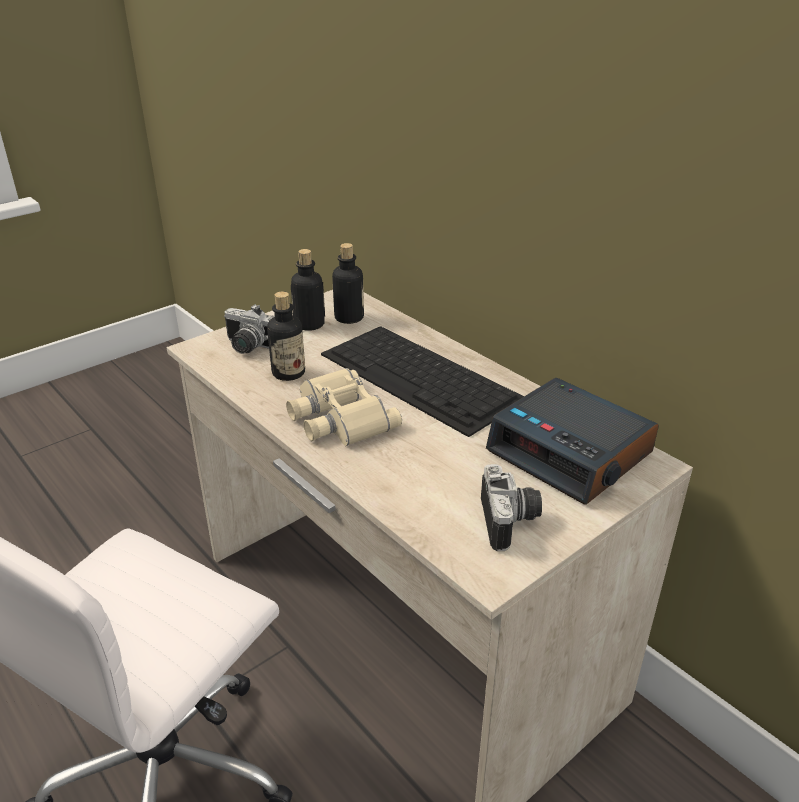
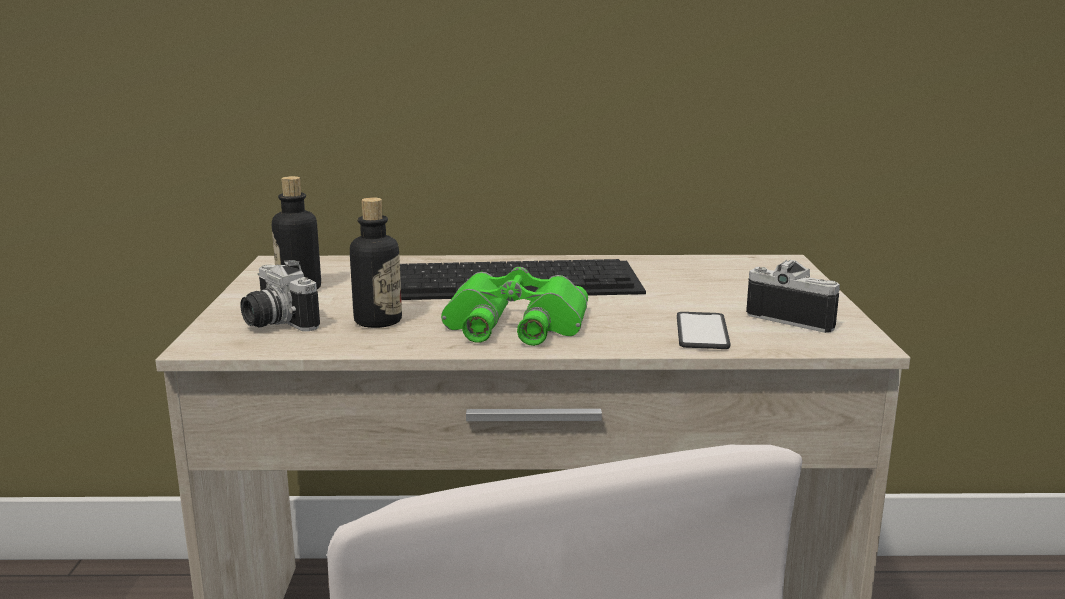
camera: 50 degrees left, 15 degrees down
camera [224,304,275,354] -> camera turned 75 degrees clockwise [240,260,320,331]
beige binoculars [286,368,402,446] -> green binoculars [441,267,588,346]
bottle [332,243,364,324] -> none
alarm clock [486,378,659,505] -> none
none -> phone [677,312,730,349]

